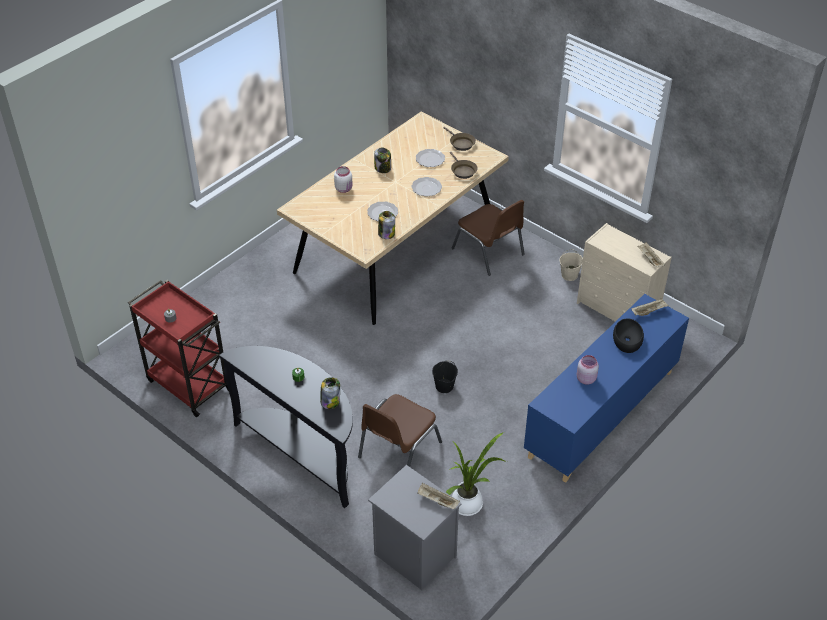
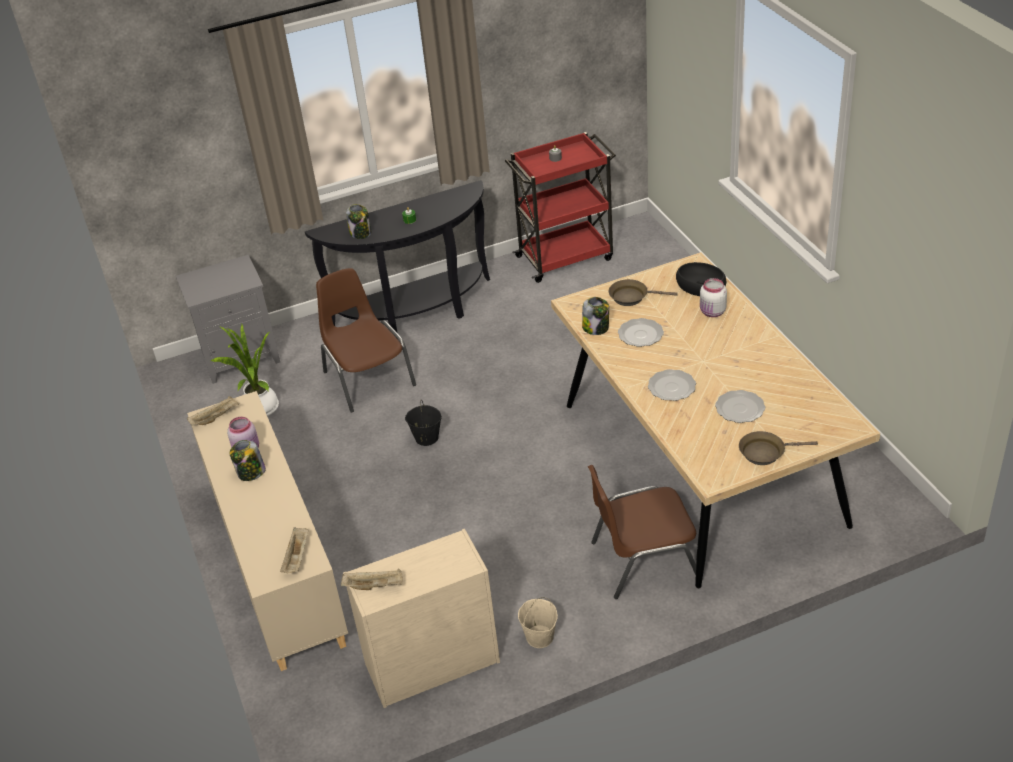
camera: 120 degrees right, 5 degrees down
jar [374,147,391,173] -> jar moved to [230,440,266,481]
beige tray [417,483,460,509] -> beige tray moved to [187,396,239,426]
brown frying pan [450,152,478,179] -> brown frying pan moved to [609,279,678,306]
blue cabinet [524,294,689,483] -> beige cabinet [187,391,348,671]
black bowl [613,318,644,353] -> black bowl moved to [676,262,726,296]

